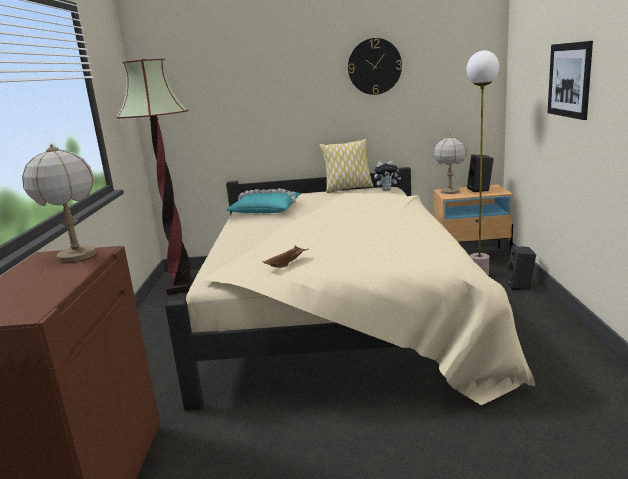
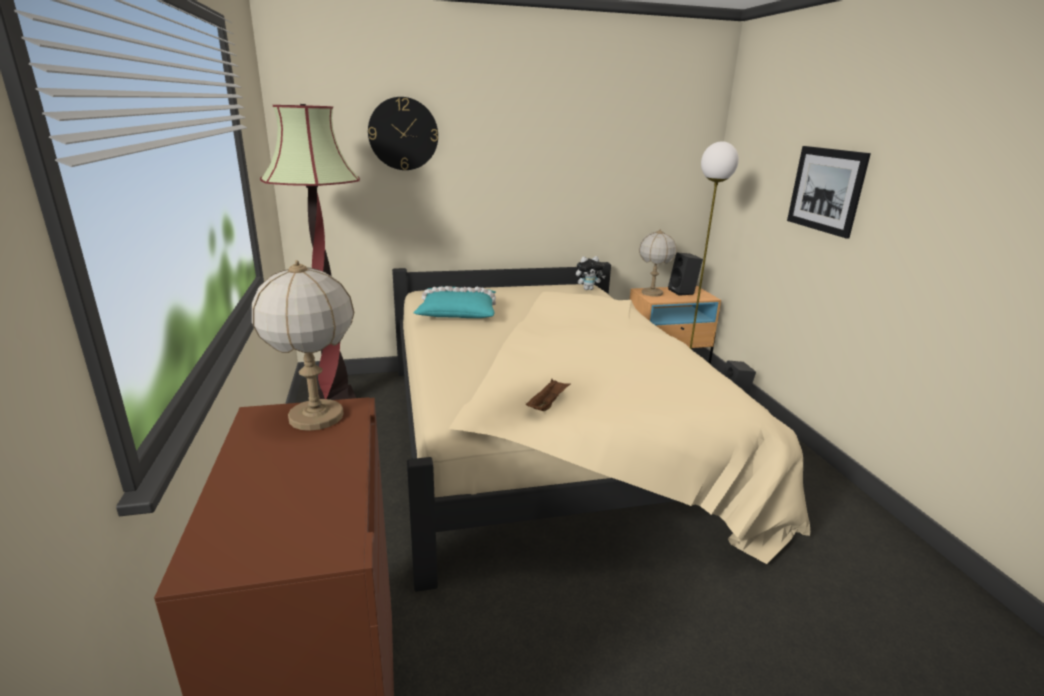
camera: 15 degrees left, 5 degrees up
pillow [319,139,374,193] -> none
wall clock [348,38,402,95] -> wall clock moved to [368,97,438,170]

